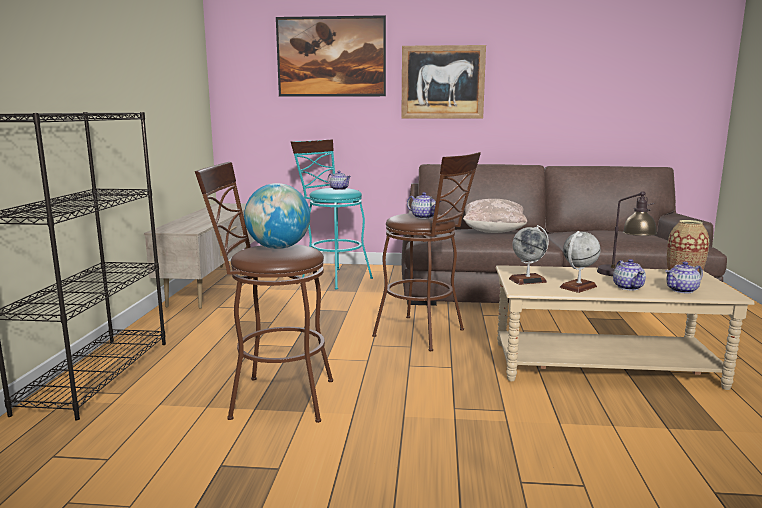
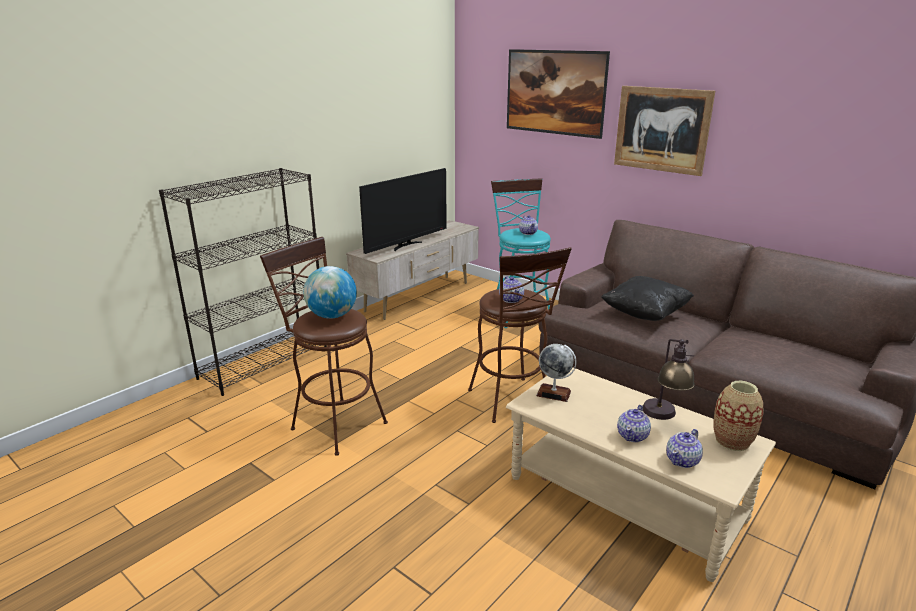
camera: 35 degrees right, 10 degrees up
beige pillow [463,199,527,233] -> black pillow [601,276,694,321]
globe [559,231,601,293] -> none
teapot [665,262,703,293] -> teapot turned 60 degrees counterclockwise [666,429,703,468]
none -> television [359,168,447,254]

